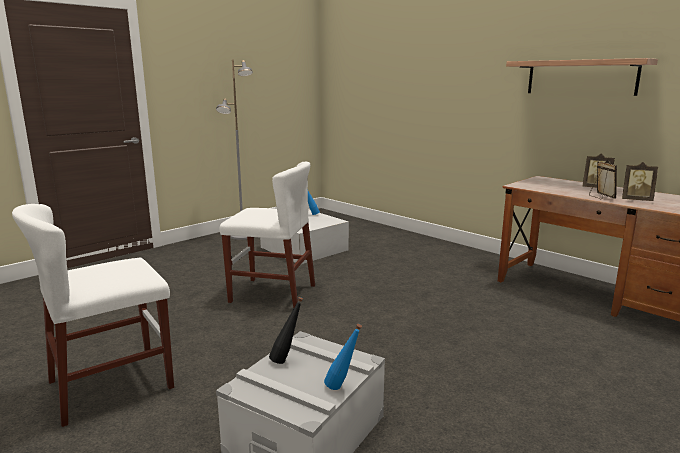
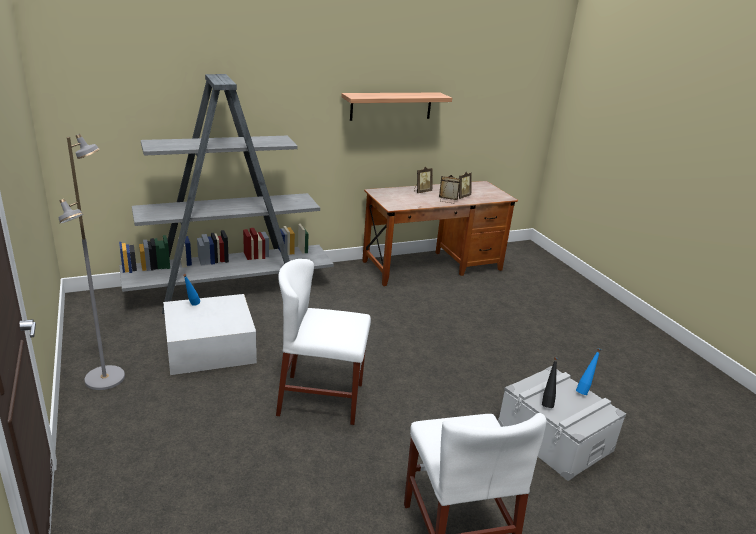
camera: 70 degrees left, 10 degrees up
white chair [220,162,315,309] -> white chair turned 120 degrees counterclockwise [276,259,371,425]
none -> grey bookcase [119,74,334,314]

